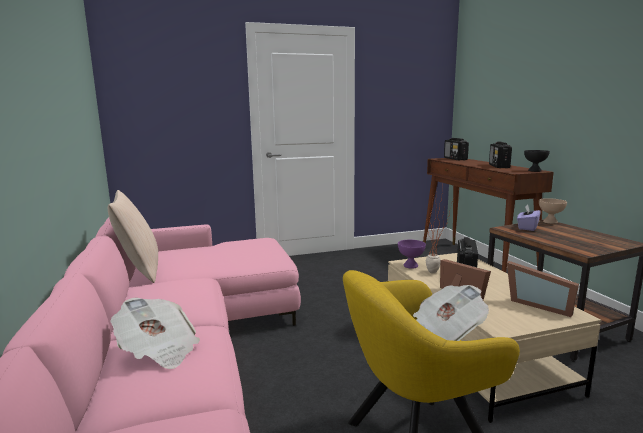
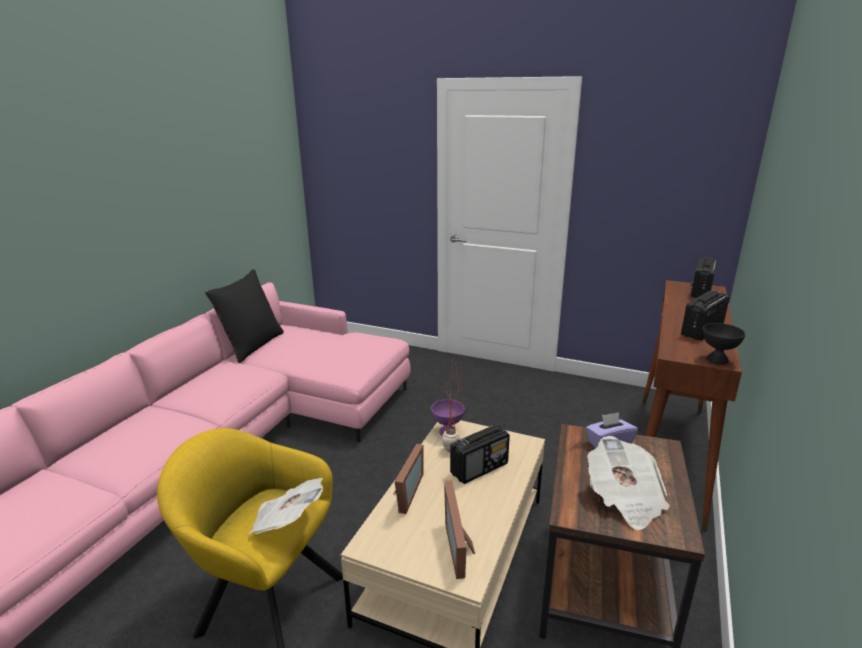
camera: 40 degrees right, 10 degrees up
beige pillow [108,190,158,283] -> black pillow [205,269,284,363]
newspaper [110,297,200,369] -> newspaper moved to [587,436,670,530]
beige bowl [539,198,567,224] -> none

